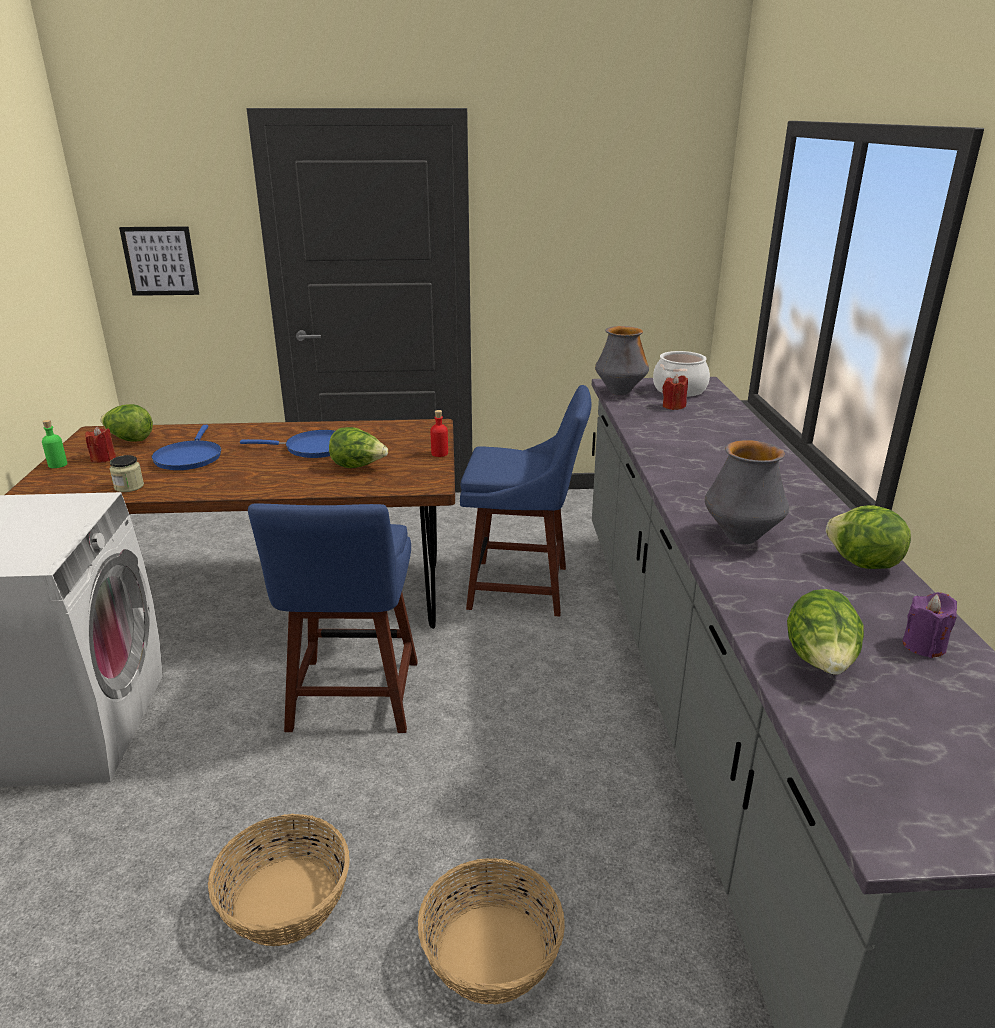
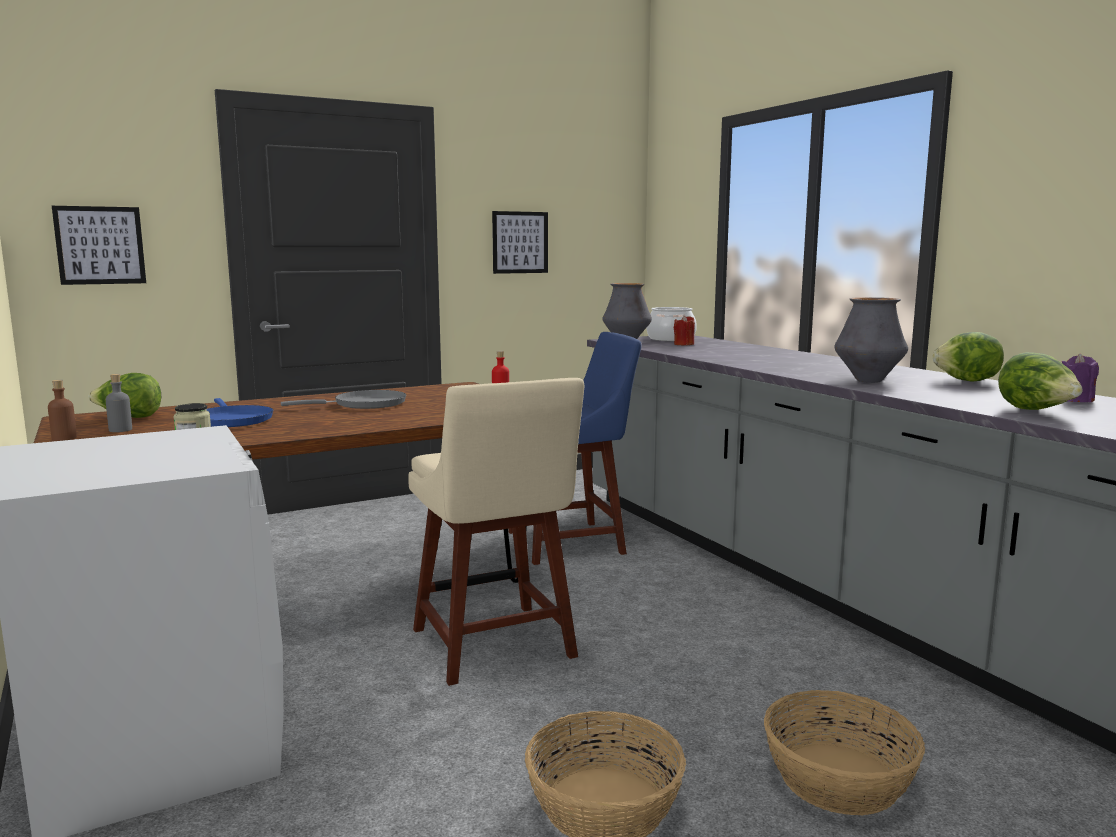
camera: 25 degrees left, 15 degrees down
green bottle [42,420,67,468] -> brown bottle [48,380,77,441]
red candle [85,426,116,463] -> grey bottle [106,374,132,432]
blue frying pan [240,430,335,458] -> grey frying pan [281,390,406,409]
blue stool [248,504,418,733] -> beige stool [408,378,584,686]
lettuce [329,427,388,468] -> none
none -> picture [492,211,548,274]

